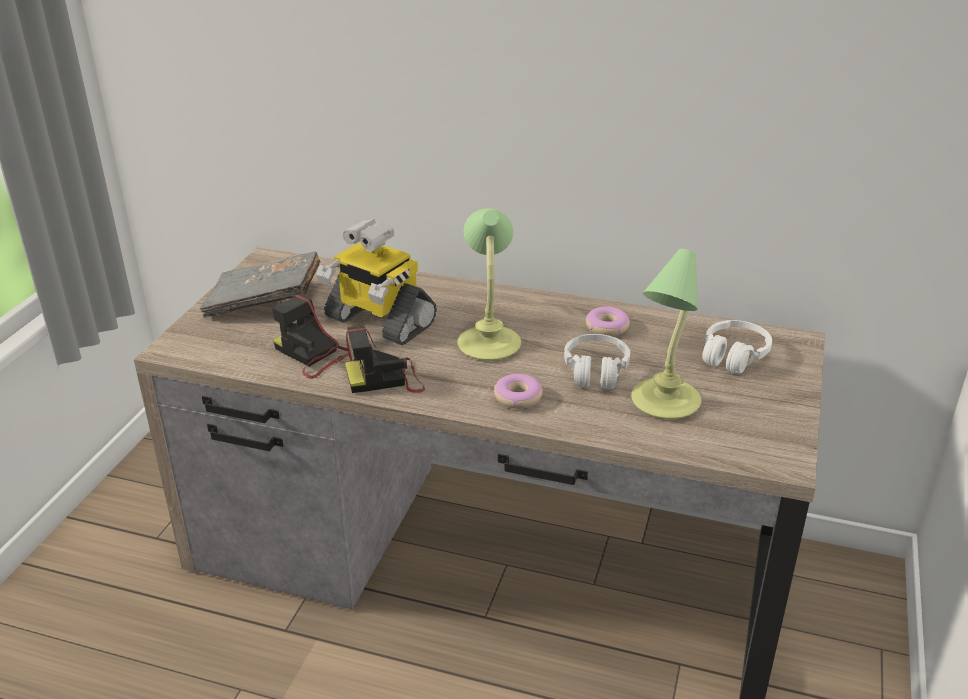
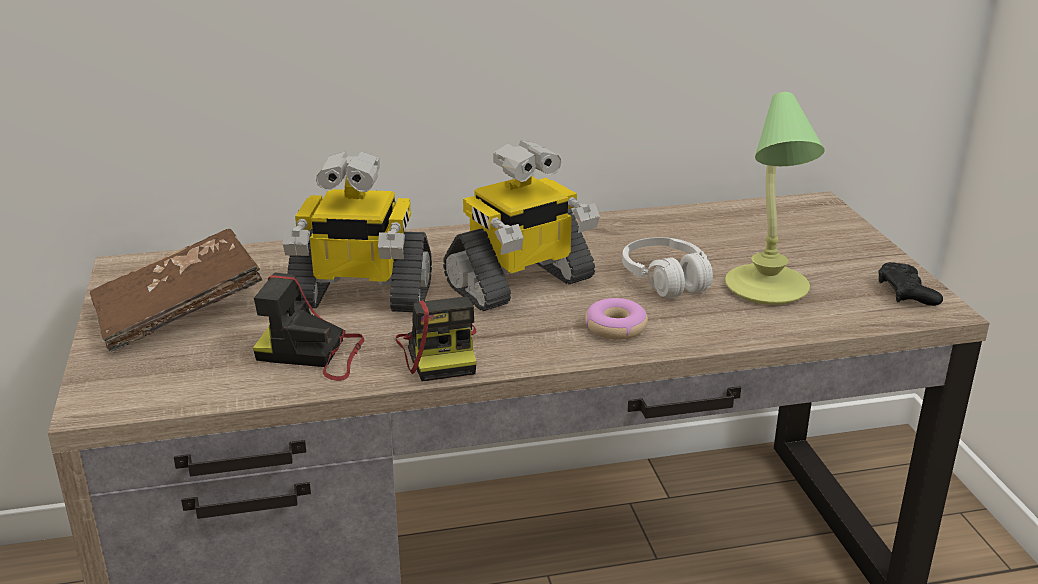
camera: 30 degrees left, 5 degrees down
grey book [200,252,320,318] -> brown book [90,229,263,352]
camera [345,326,425,393] -> camera turned 60 degrees counterclockwise [396,297,477,381]
table lamp [458,208,521,361] -> toy robot [443,140,600,311]
donut [586,307,630,336] -> none
white headphones [702,320,772,374] -> none
none -> black game controller [878,262,943,306]

